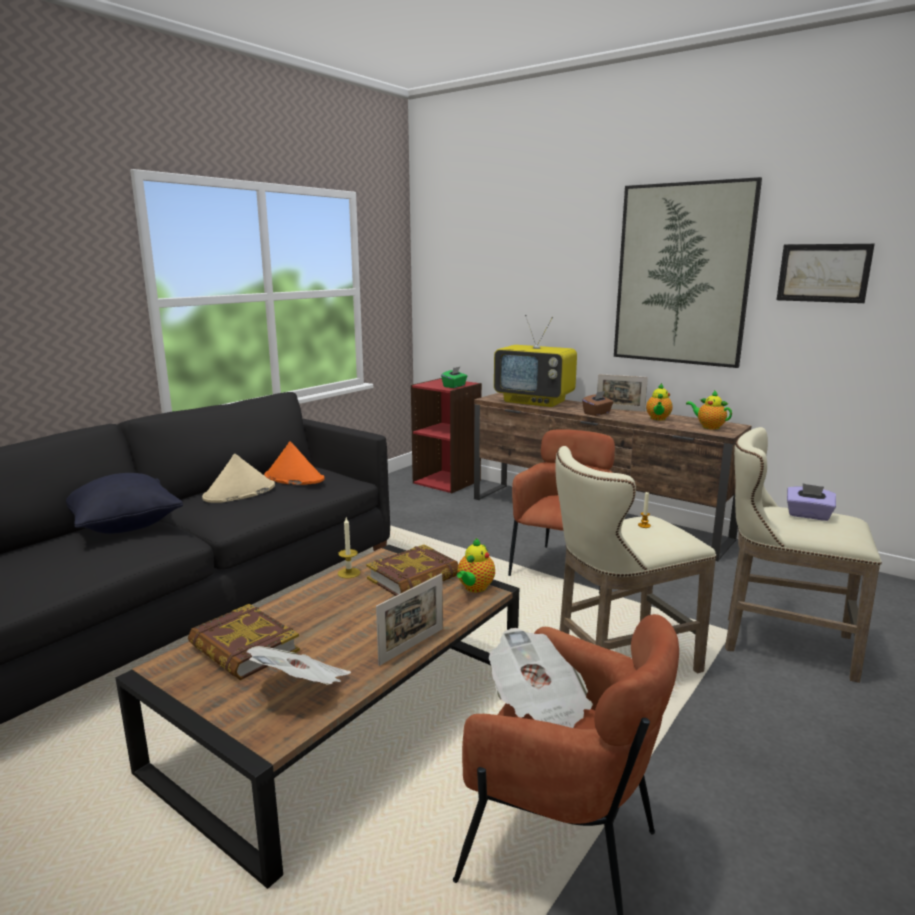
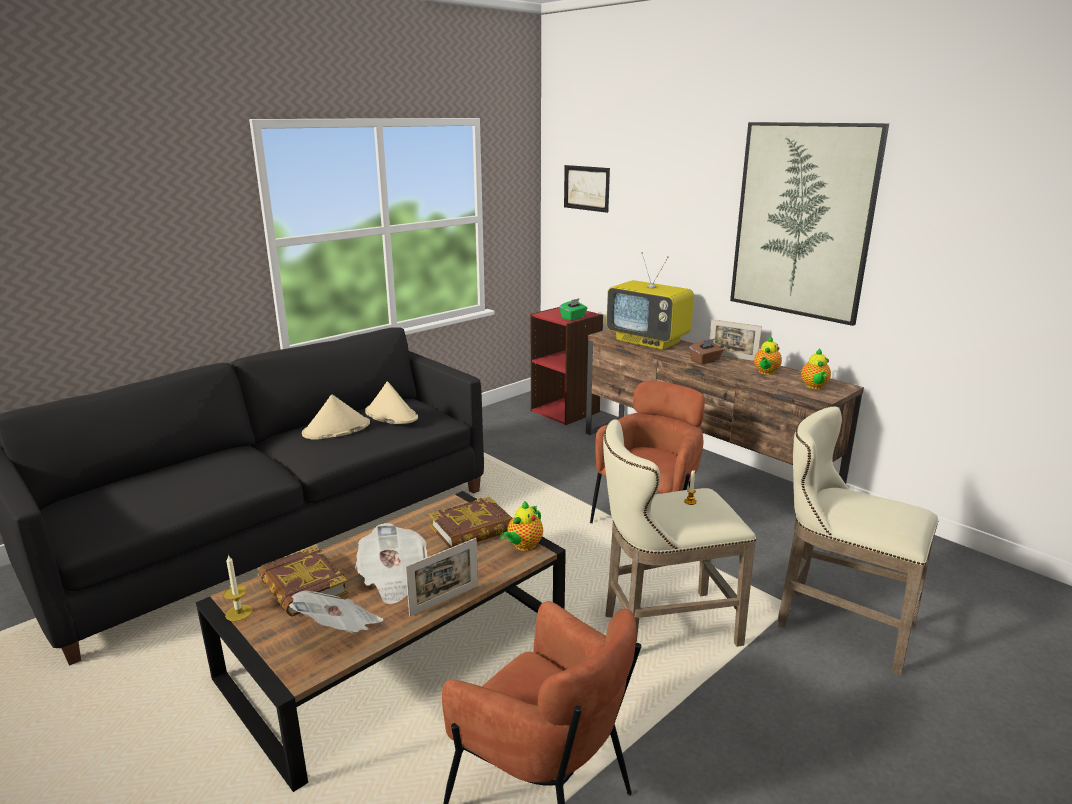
camera: 10 degrees right, 5 degrees up
black pillow [66,473,183,534] -> none
orange hat [264,441,325,485] -> beige hat [365,381,418,424]
candle [338,518,360,578] -> candle moved to [224,555,253,621]
newspaper [489,628,593,728] -> newspaper moved to [355,523,427,604]
teapot [686,390,732,430] -> teapot turned 135 degrees counterclockwise [801,349,831,389]
picture [777,244,875,303] -> picture moved to [564,165,610,213]
purple tissue box [787,483,836,521] -> none

